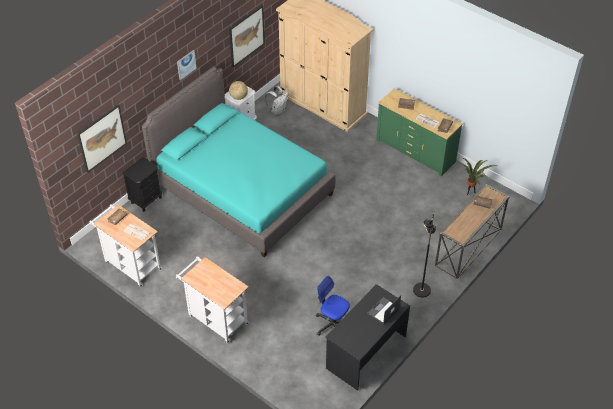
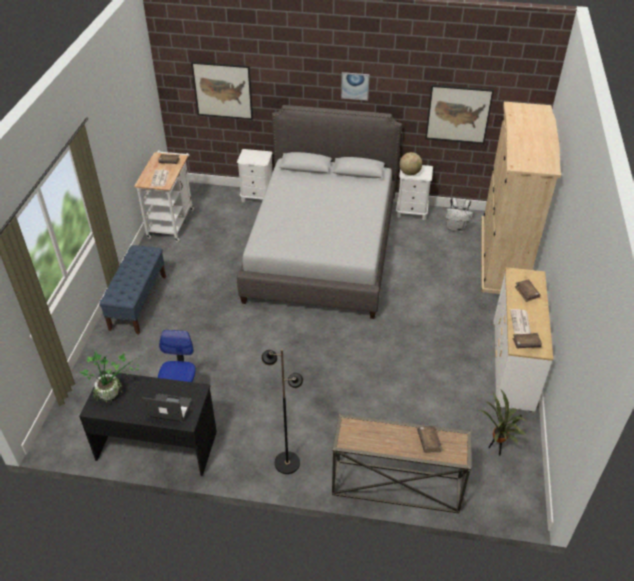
camera: 60 degrees right, 5 degrees down
black nightstand [122,157,162,212] -> white nightstand [237,149,273,202]
turquoise bed [142,67,335,258] -> grey bed [237,105,402,319]
white cart [176,257,249,344] -> blue bench [99,245,166,334]
green dresser [376,88,463,176] -> white dresser [493,267,553,411]
none -> potted plant [80,348,140,403]

